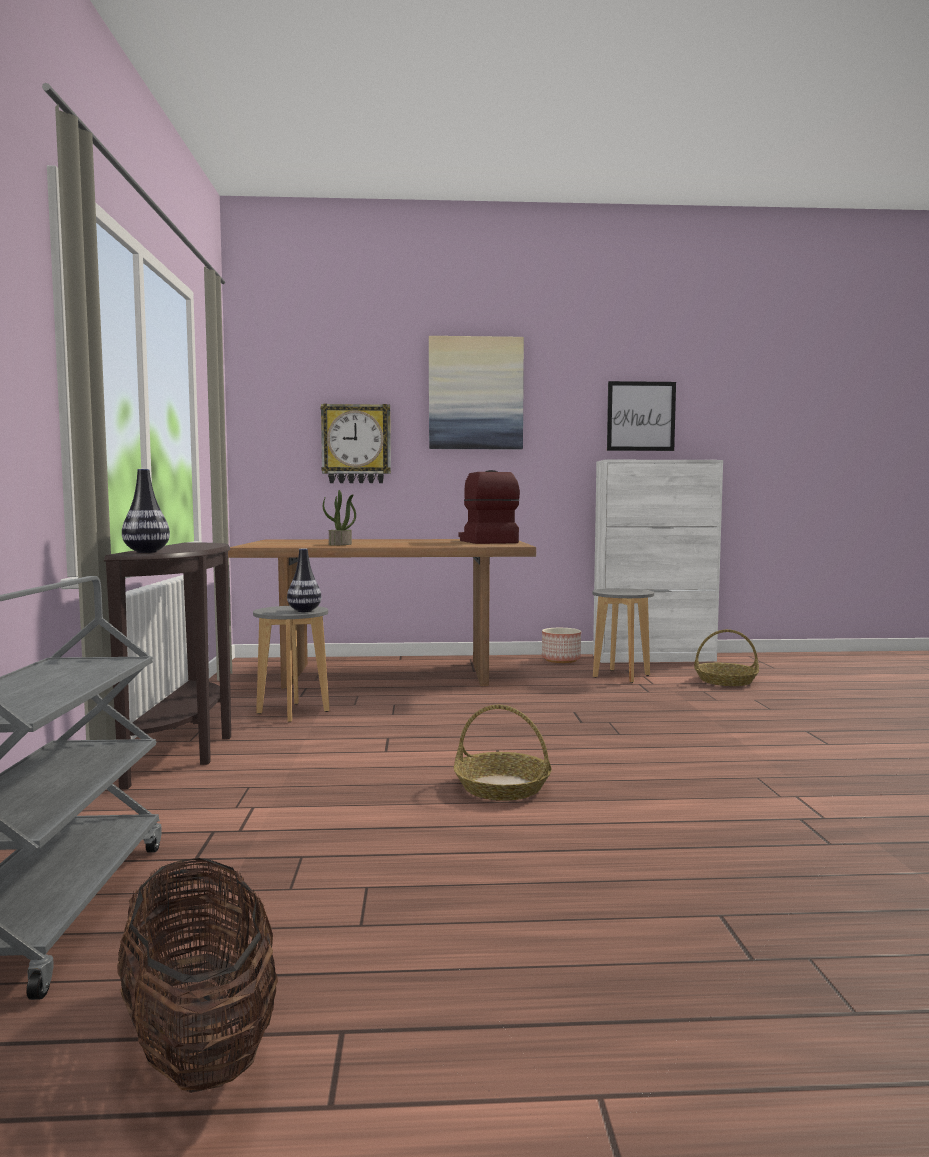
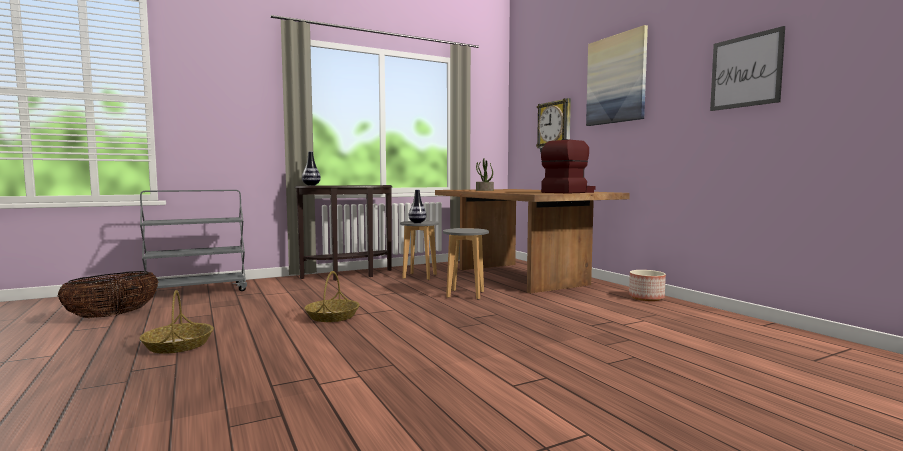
camera: 65 degrees right, 0 degrees up
white cabinet [593,460,723,663] -> none
grey stool [593,588,654,683] -> grey stool moved to [443,228,489,299]
basket [694,629,759,686] -> basket moved to [139,290,214,354]

